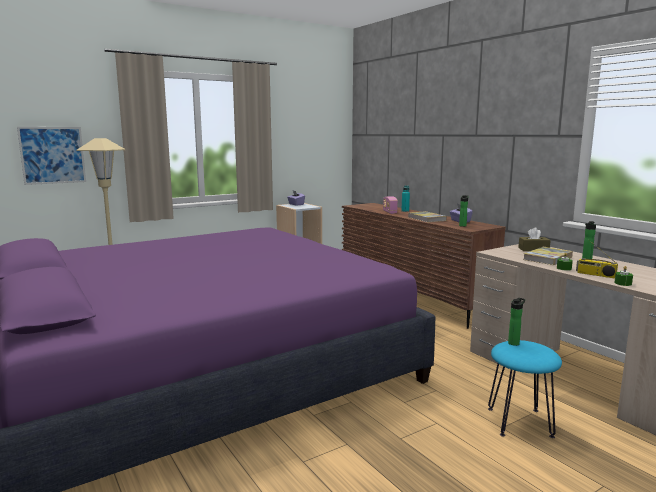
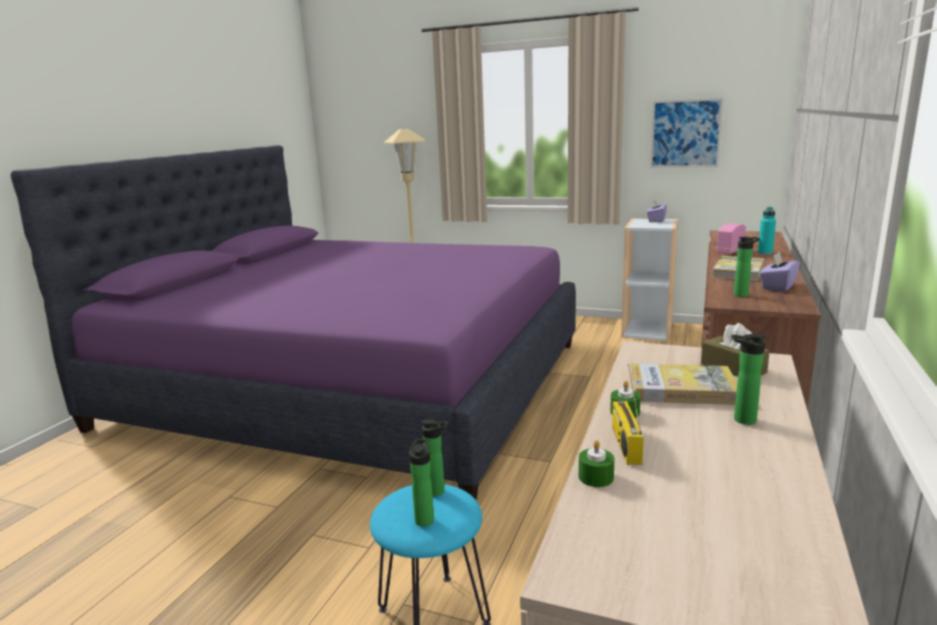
camera: 55 degrees right, 5 degrees up
picture [17,127,86,185] -> picture moved to [650,98,723,168]
none -> bottle [409,439,434,527]

